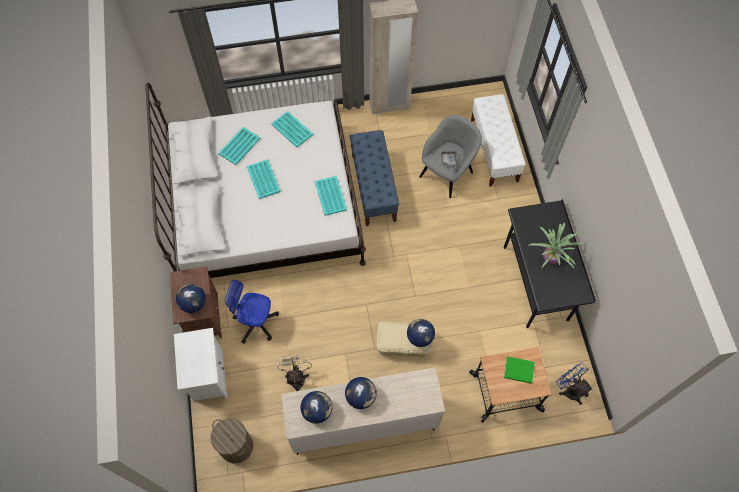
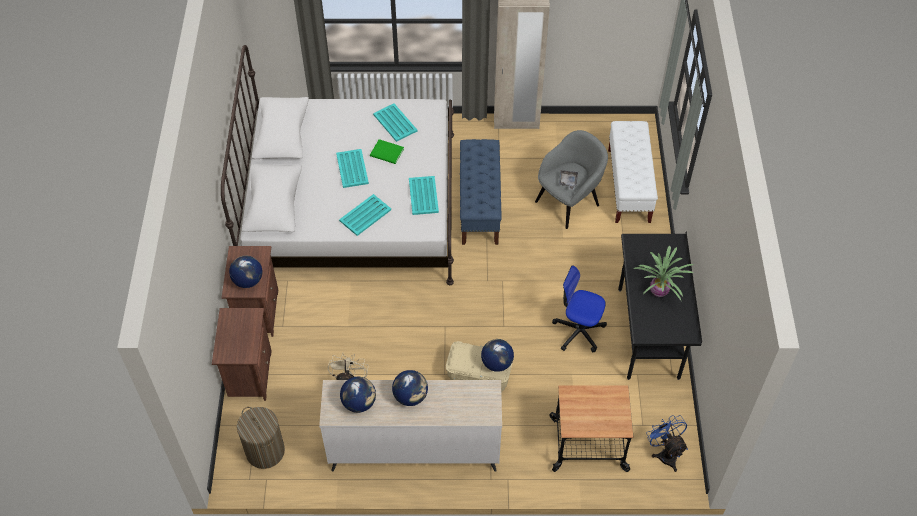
camera: 10 degrees right, 10 degrees down
white nightstand [174,328,228,401] -> brown nightstand [212,308,272,401]
turquoise tray [218,127,260,165] -> turquoise tray moved to [339,194,391,236]
office chair [225,280,279,344] -> office chair moved to [552,265,607,352]
green book [504,356,535,384] -> green book moved to [370,139,404,164]

